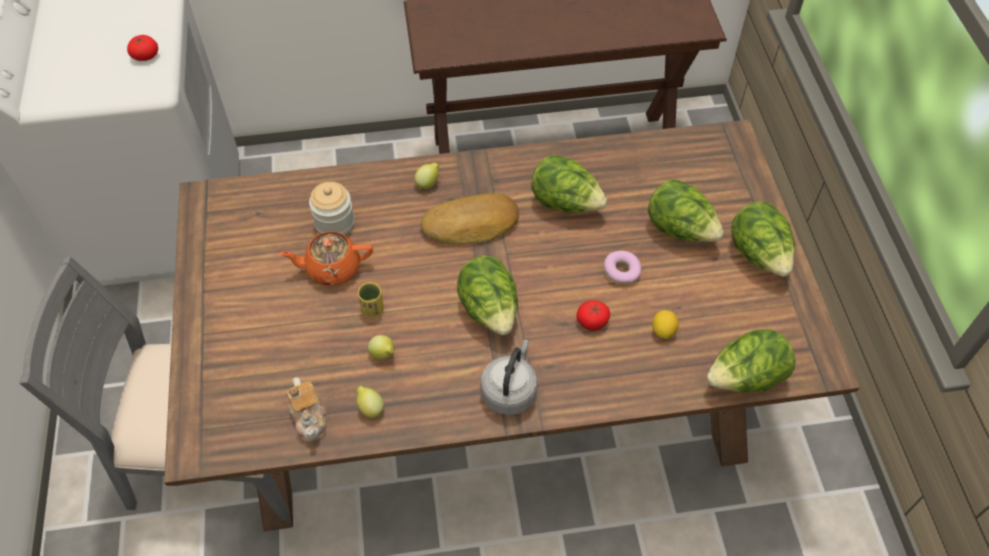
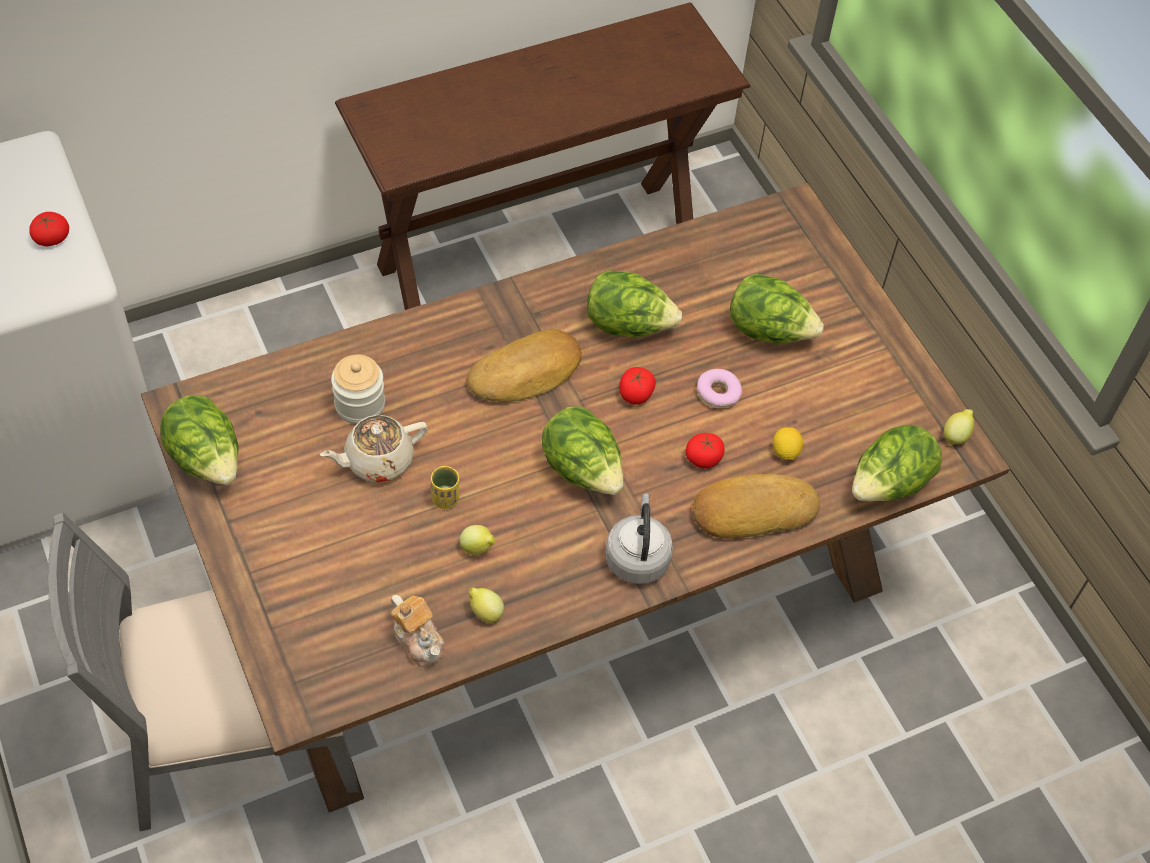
camera: 20 degrees left, 0 degrees up
orange teapot [280,231,373,285] -> beige teapot [320,415,428,482]
lemon [414,163,439,189] -> lemon moved to [943,409,974,446]
lettuce [732,201,795,277] -> lettuce moved to [160,395,239,485]
none -> tomato [619,367,656,405]
none -> bread [693,474,820,539]

